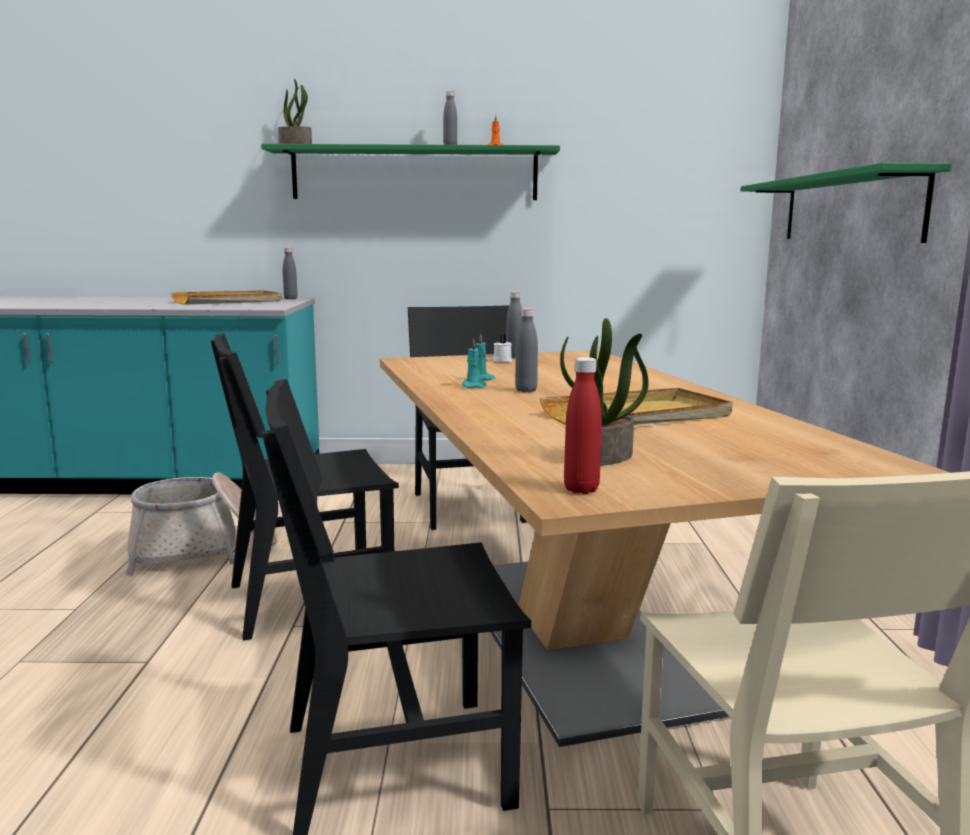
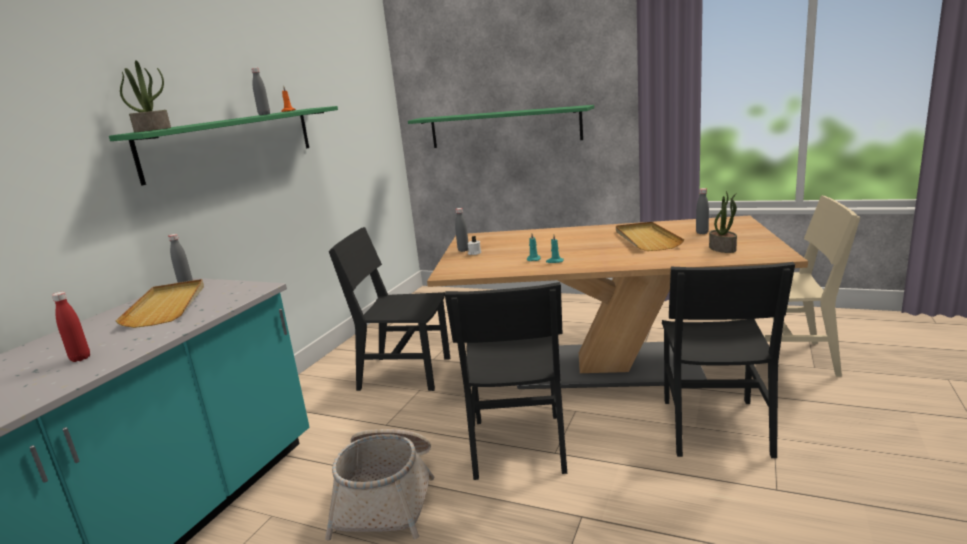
camera: 65 degrees left, 5 degrees up
grey bottle [515,308,538,392] -> grey bottle moved to [696,188,709,234]
red bottle [564,357,602,494] -> red bottle moved to [52,292,90,362]

